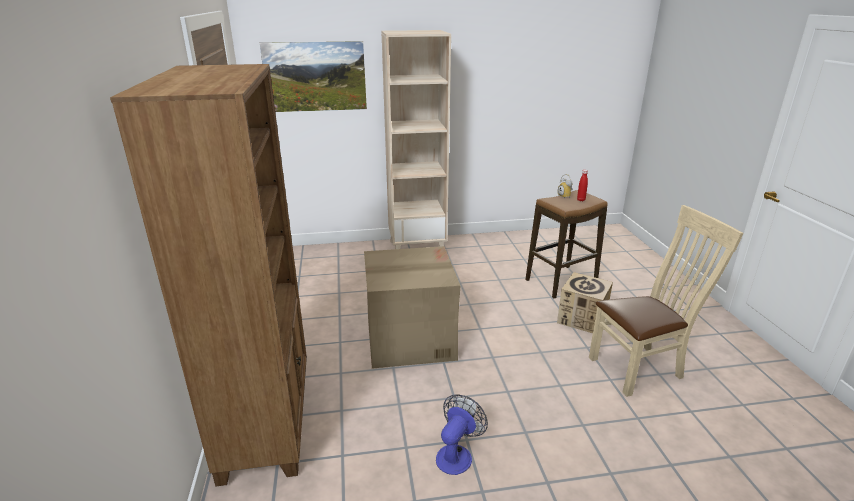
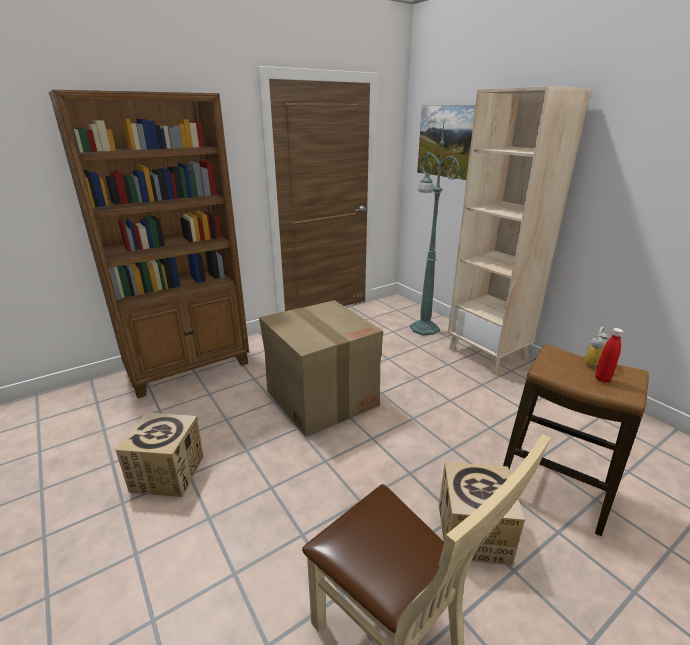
camera: 65 degrees right, 0 degrees up
fan [436,394,488,475] -> cardboard box [116,412,204,497]
none -> green floor lamp [410,116,460,335]

